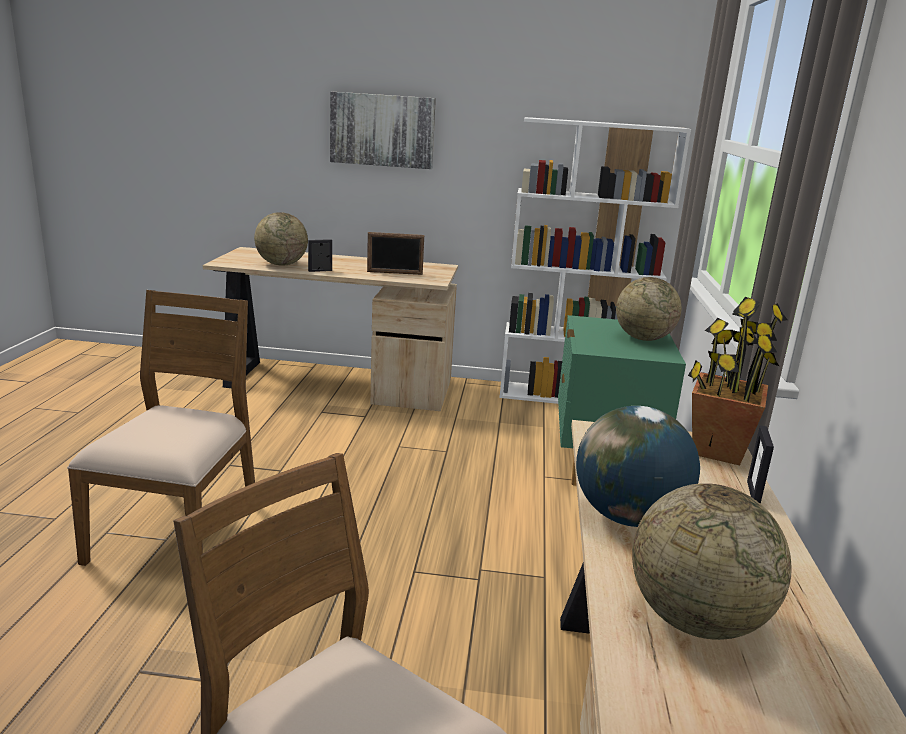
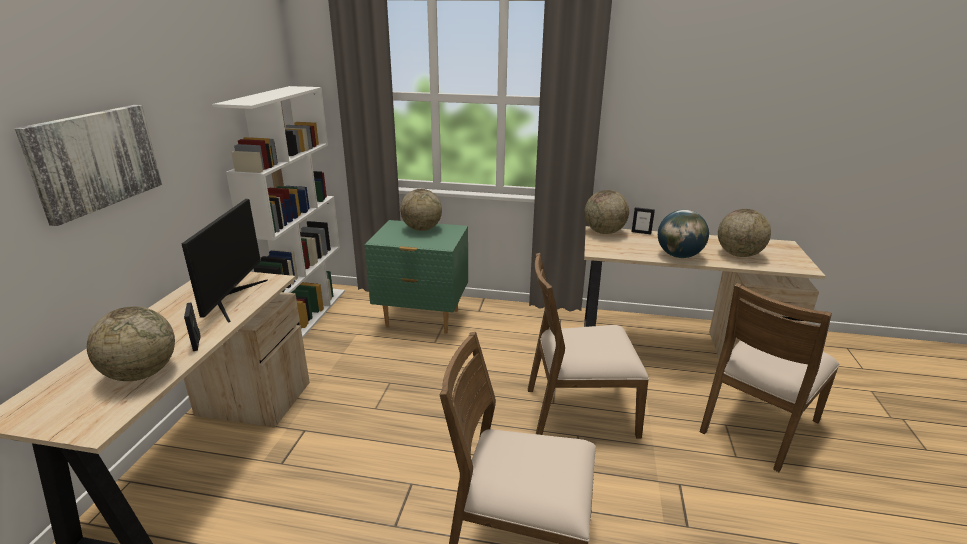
camera: 85 degrees left, 5 degrees up
picture frame [367,232,424,275] -> monitor [181,199,268,323]
potted plant [688,297,788,465] -> globe [584,190,629,234]
none -> brown chair [528,253,649,439]

